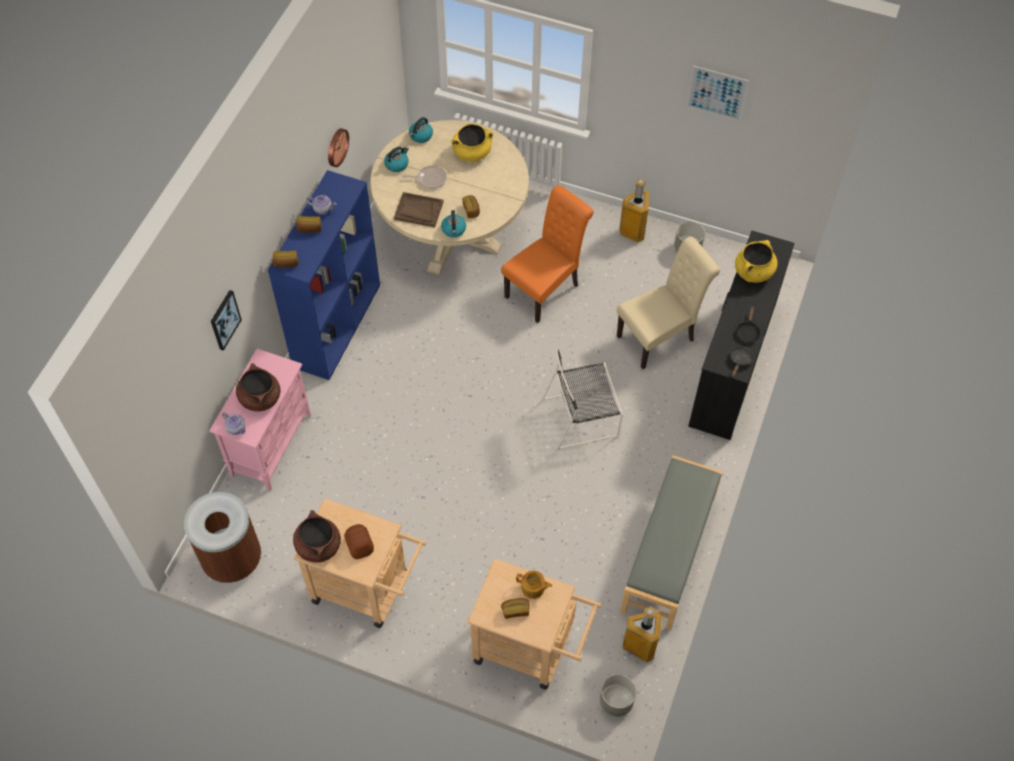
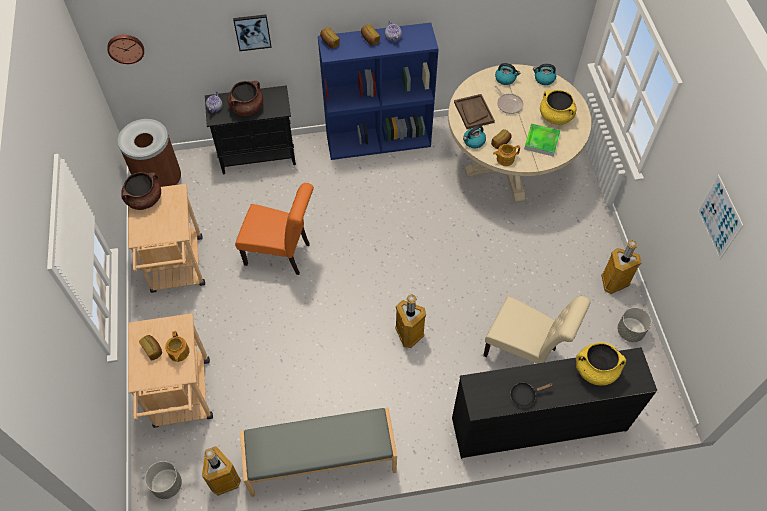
camera: 60 degrees right, 0 degrees up
pink cabinet [209,349,311,491] -> black cabinet [205,85,296,174]
wall clock [328,128,349,167] -> wall clock moved to [107,35,144,64]
bread [344,524,374,559] -> none
orange chair [501,185,594,323] -> orange chair moved to [235,183,314,275]
black chair [543,349,623,449] -> trash can [395,294,426,348]
black frying pan [730,346,754,377] -> none
none -> teapot [493,144,520,166]
none -> tray [524,124,561,157]

